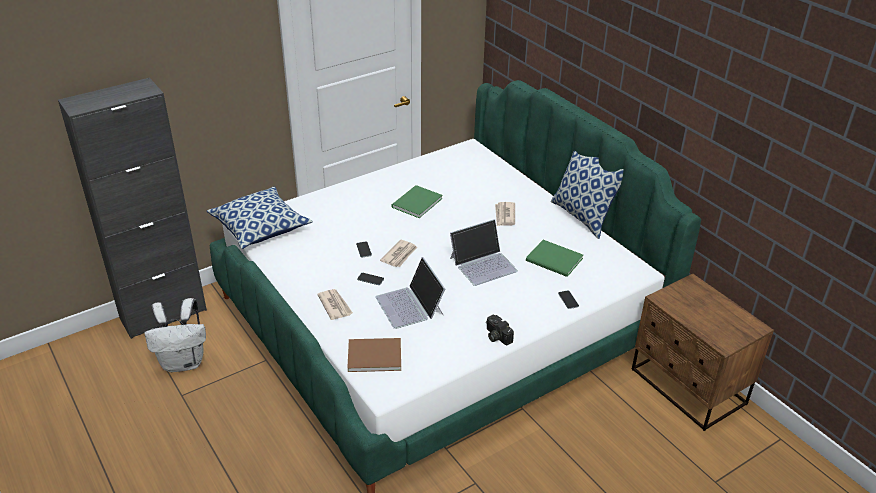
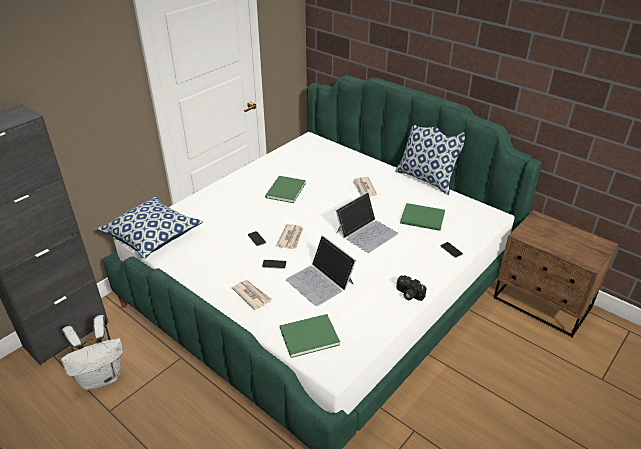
camera: 15 degrees left, 0 degrees up
brown book [347,338,401,372] -> green book [280,314,340,358]

